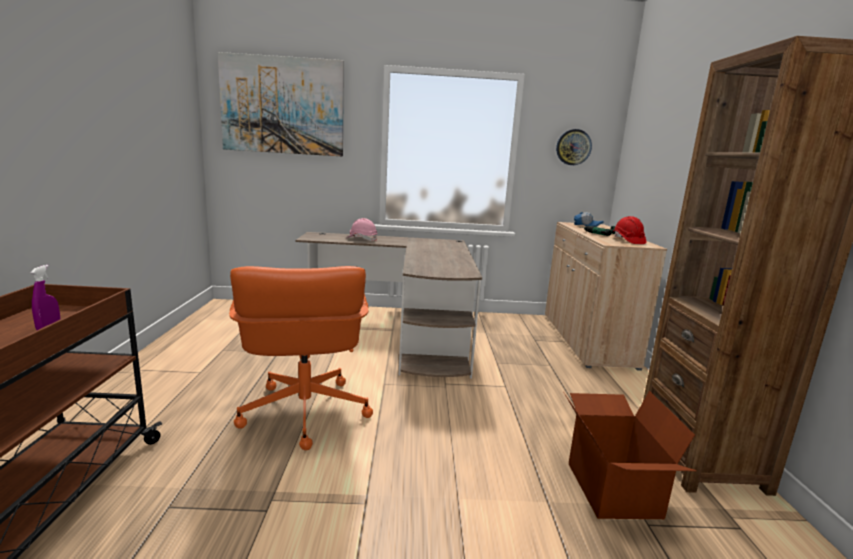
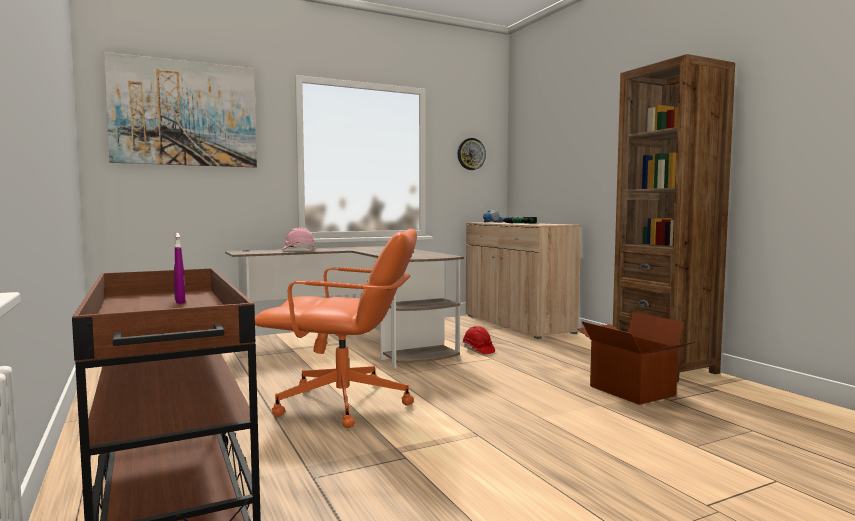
camera: 25 degrees left, 10 degrees down
orange office chair [229,266,373,450] -> orange office chair turned 45 degrees counterclockwise [255,229,417,428]
red hard hat [613,216,647,244] -> red hard hat moved to [462,326,495,354]

